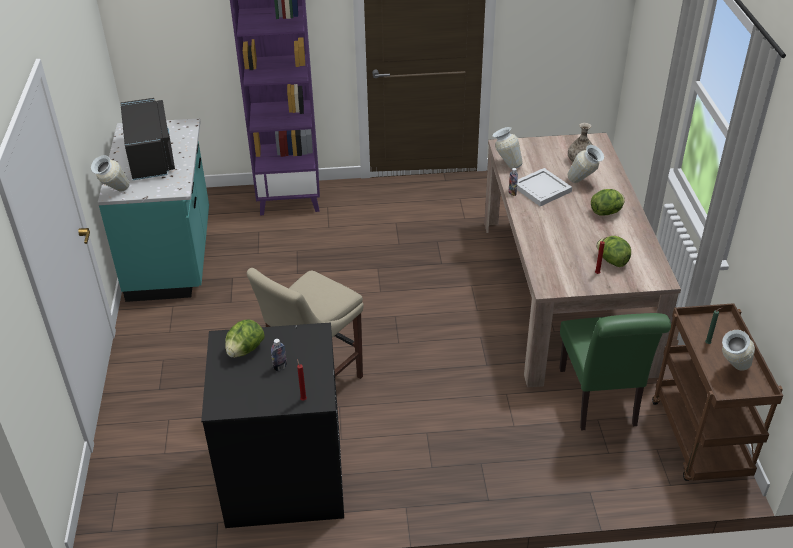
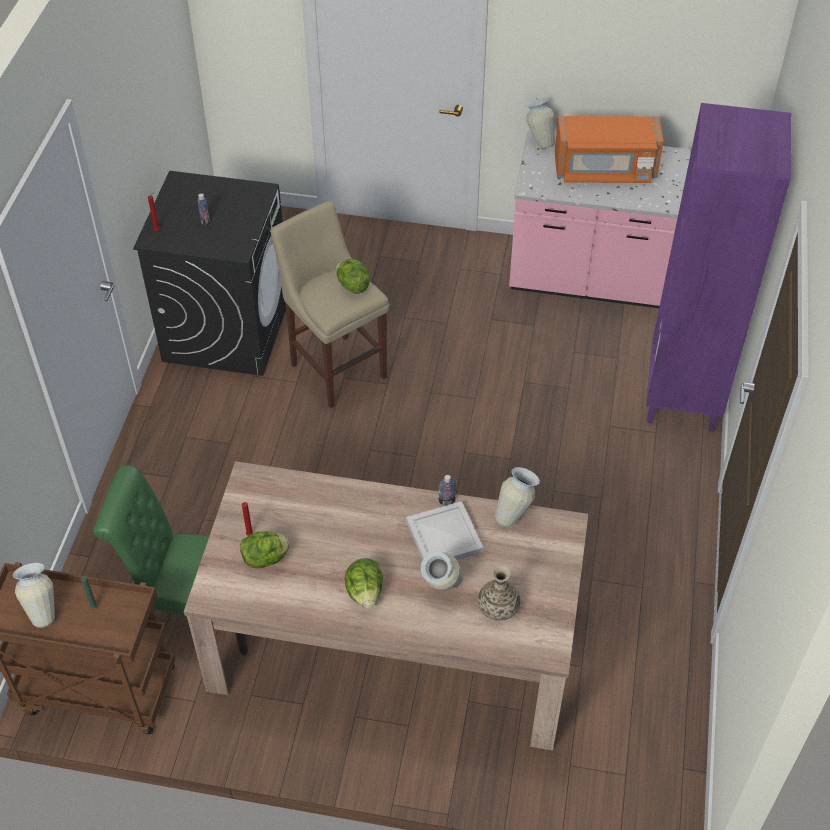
camera: 105 degrees right, 10 degrees up
turquoise counter [98,118,209,302] -> pink counter [509,131,691,308]
black microwave [121,98,175,180] -> orange microwave [555,116,664,183]
lettuce [225,319,265,358] -> lettuce moved to [336,259,370,294]

